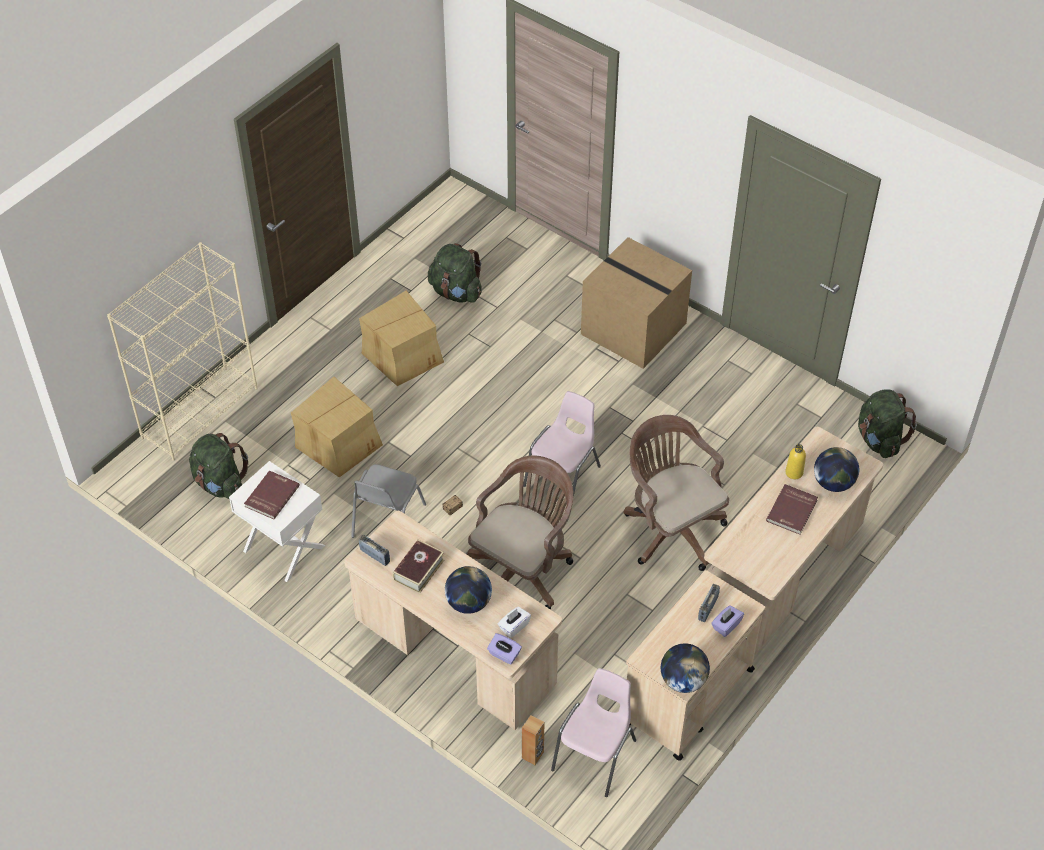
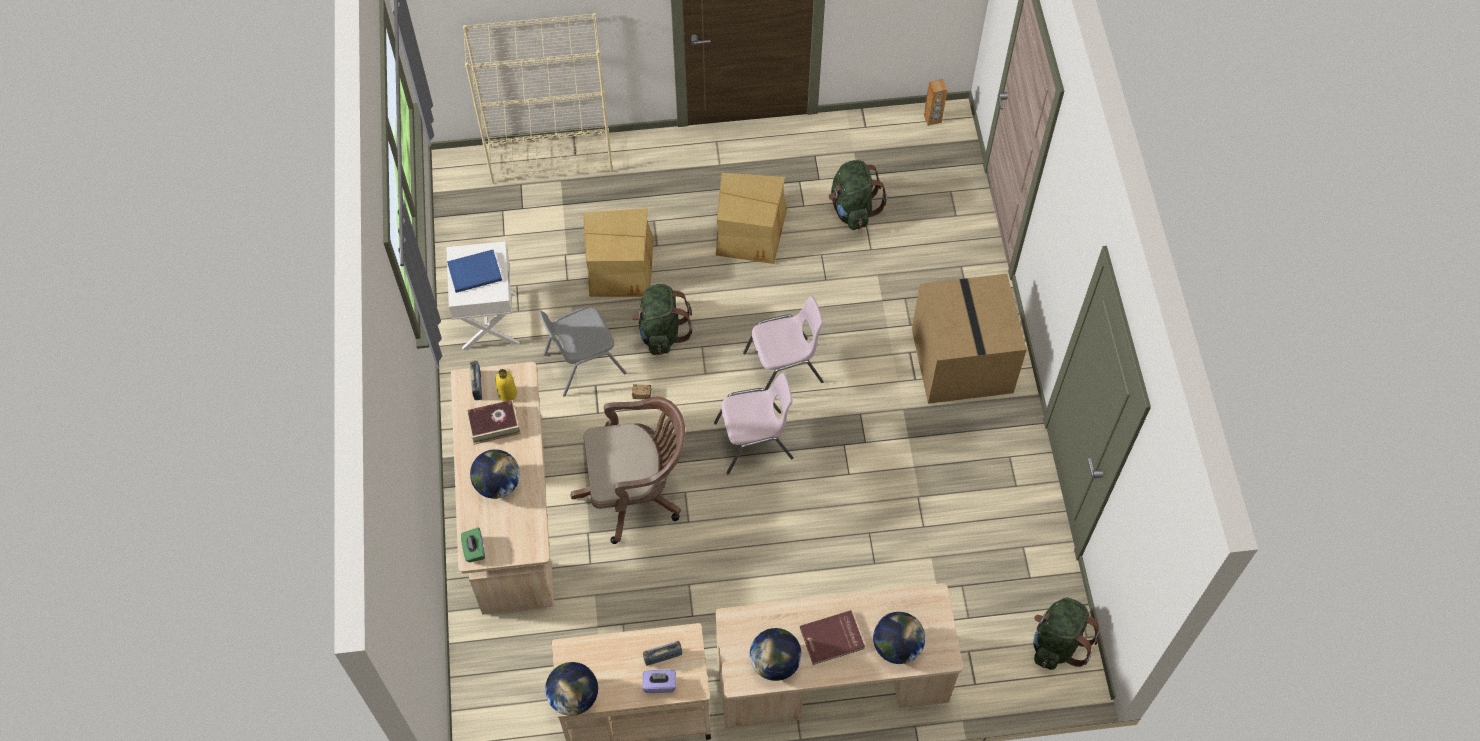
camera: 45 degrees right, 10 degrees up
green backpack [189,433,248,499] -> green backpack moved to [632,284,692,355]
red book [244,470,300,519] -> blue book [447,250,502,293]
purple tissue box [487,633,522,665] -> green tissue box [461,527,485,562]
white tissue box [498,607,531,638] -> none
brown speaker [522,715,545,765] -> brown speaker moved to [924,79,948,126]
pink chair [551,668,636,797] -> pink chair moved to [743,296,824,391]
brown office chair [623,415,729,571] -> none
yellow bottle [785,444,806,479] -> yellow bottle moved to [495,369,517,401]
none -> globe [750,628,802,681]

